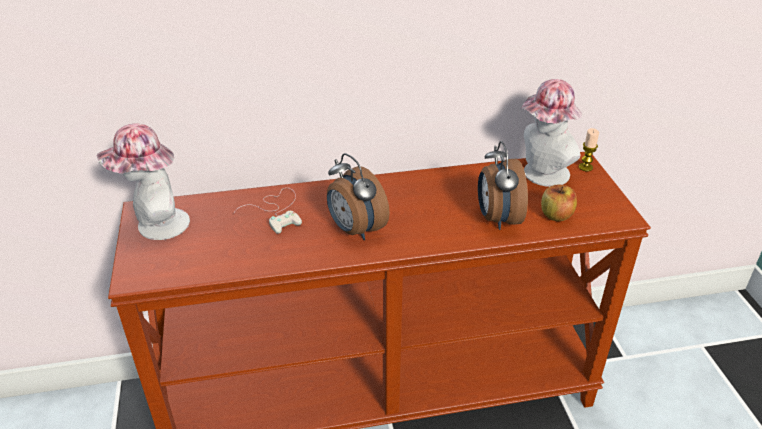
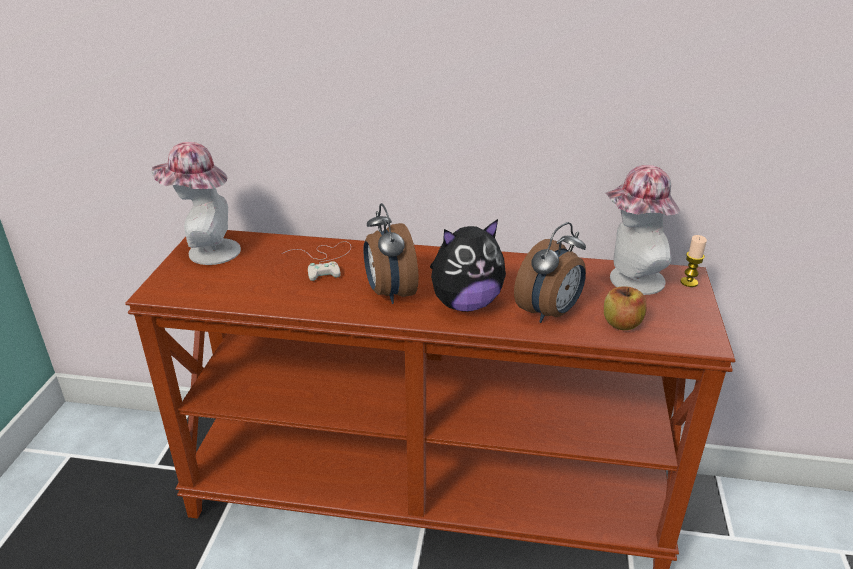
camera: 20 degrees right, 5 degrees down
alarm clock [478,141,528,230] -> alarm clock turned 150 degrees counterclockwise [514,222,586,323]
none -> plush toy [430,219,506,312]

